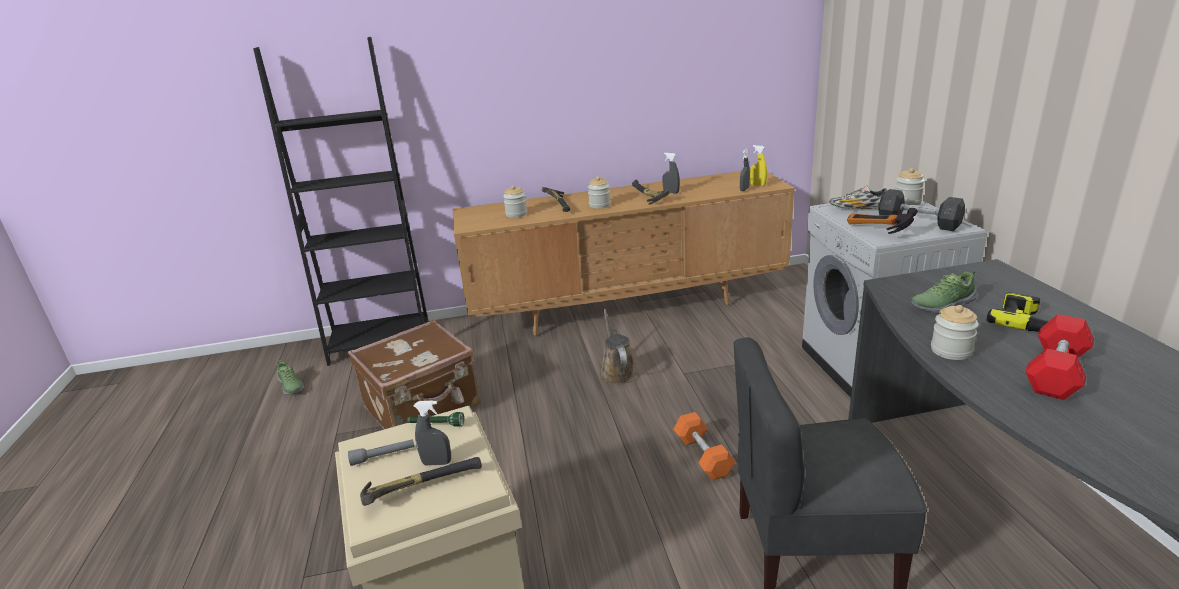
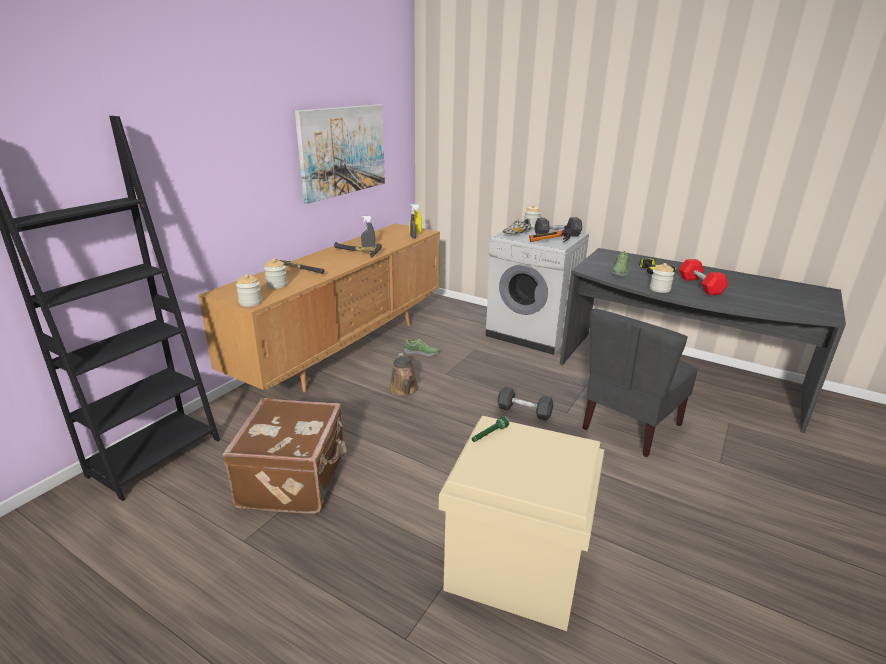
camera: 50 degrees left, 0 degrees up
shoe [277,360,304,394] -> shoe moved to [404,339,440,356]
grey flashlight [348,439,414,466] -> none
hammer [360,457,482,506] -> none
grey spray bottle [414,400,451,465] -> none
jar [588,176,611,208] -> jar moved to [236,274,262,307]
brown watering can [600,309,637,385] -> brown watering can turned 135 degrees counterclockwise [389,353,419,396]
orange dumbbell [674,412,735,480] -> grey dumbbell [497,386,553,421]
none -> picture [295,104,385,204]

